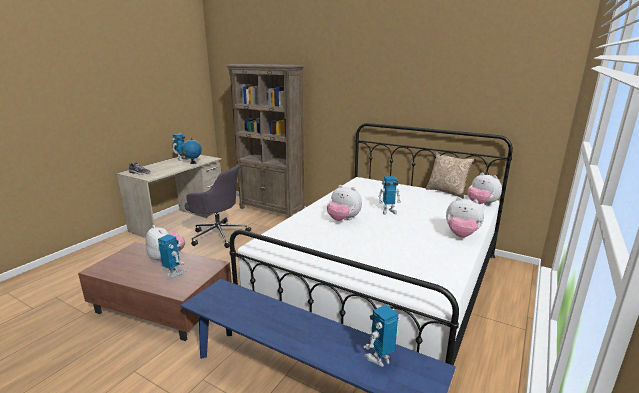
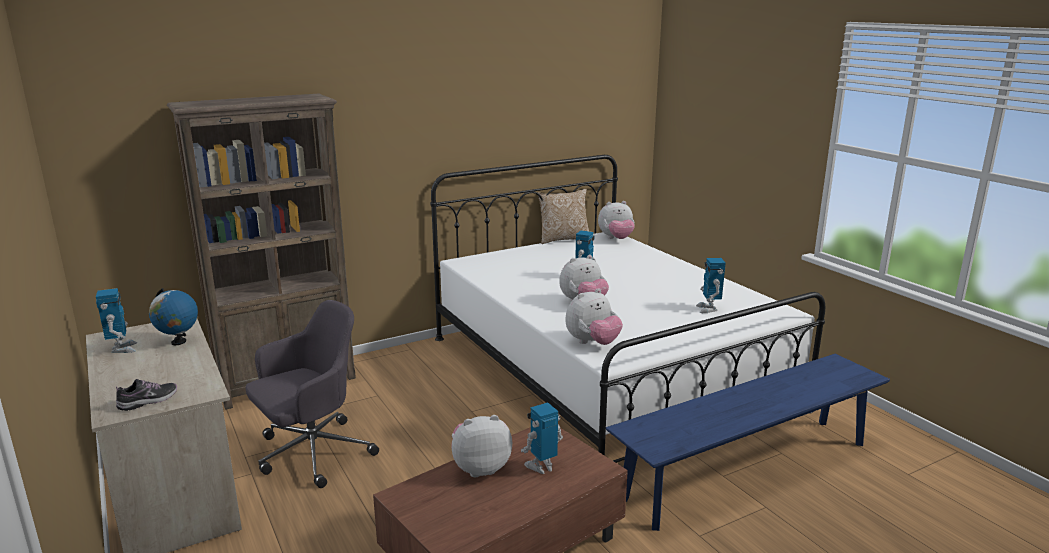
camera: 60 degrees left, 0 degrees up
toy robot [363,305,399,367] -> toy robot moved to [696,258,726,313]
plush toy [446,197,484,237] -> plush toy moved to [565,288,623,345]

